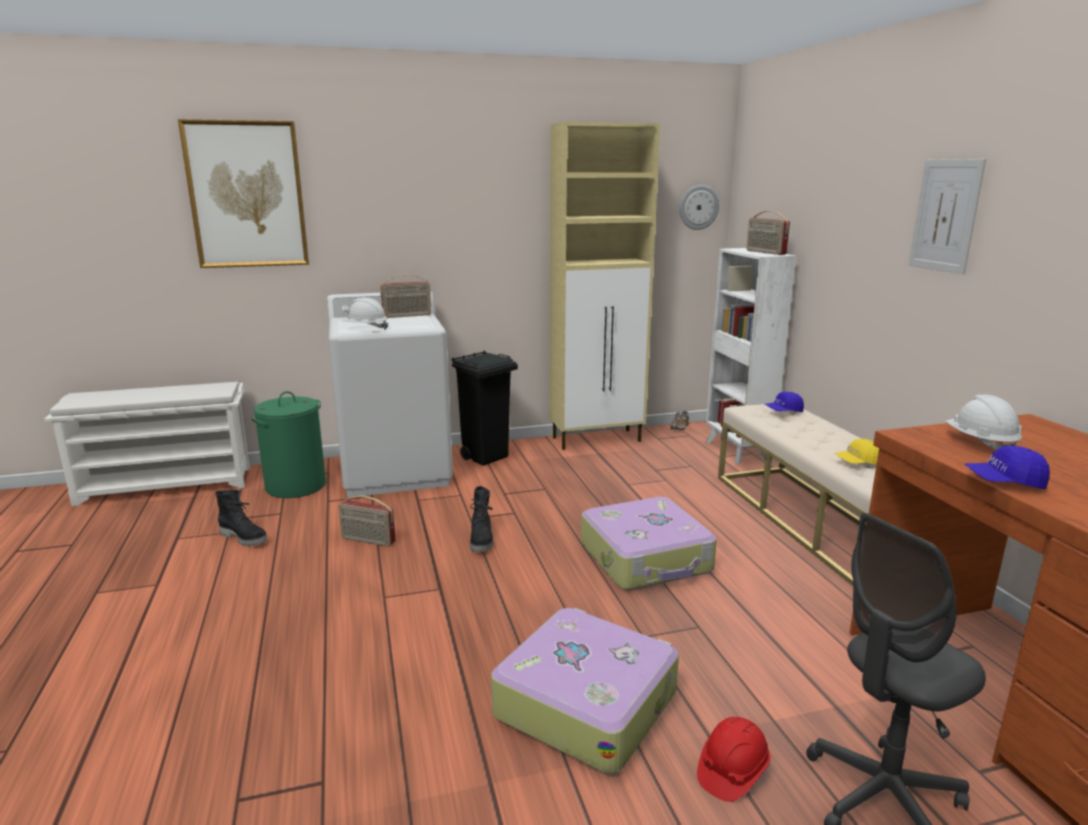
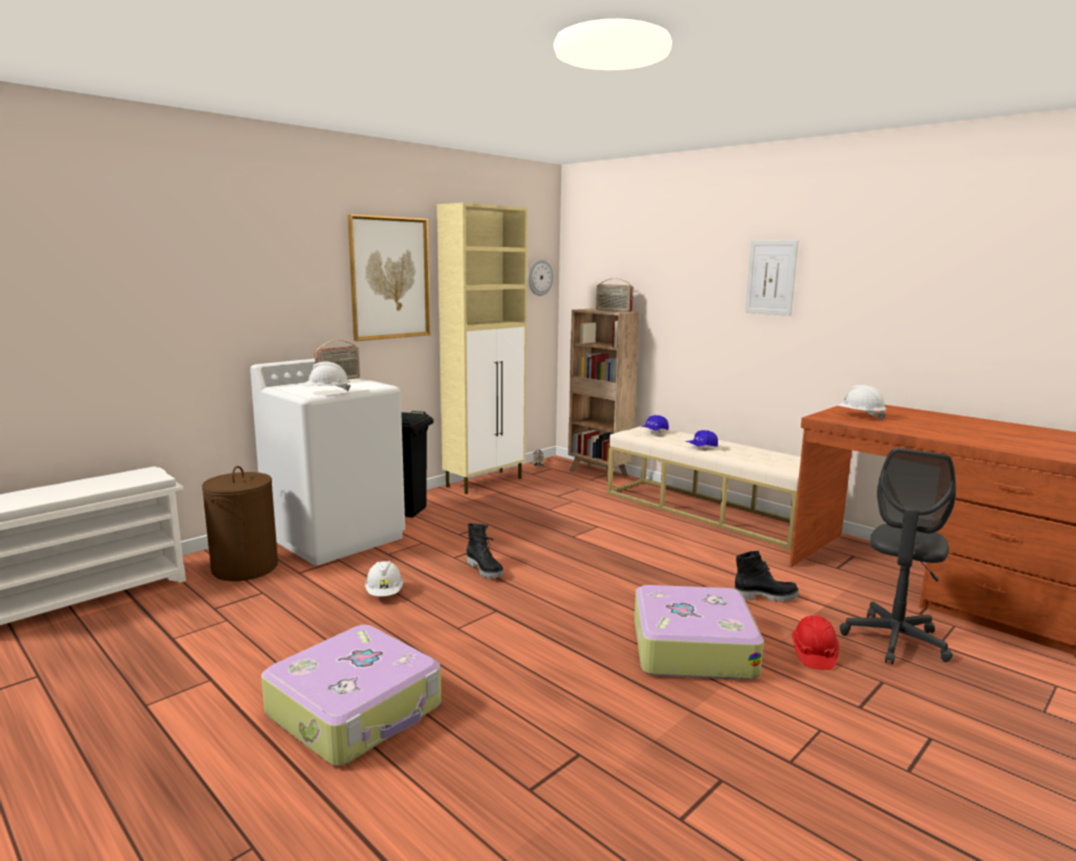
camera: 30 degrees left, 5 degrees down
picture [178,119,309,268] -> picture moved to [348,214,430,341]
black boot [215,489,268,546] -> black boot moved to [734,551,799,602]
green laundry basket [252,391,326,498] -> brown laundry basket [202,466,278,581]
radio [338,496,395,547] -> white hard hat [365,561,403,596]
suitcase [581,497,717,590] -> suitcase moved to [261,625,441,766]
white bookcase [706,248,796,464] -> brown bookcase [568,309,639,482]
yellow cap [834,439,879,465] -> none
blue cap [965,446,1050,489] -> blue cap moved to [685,430,718,447]

